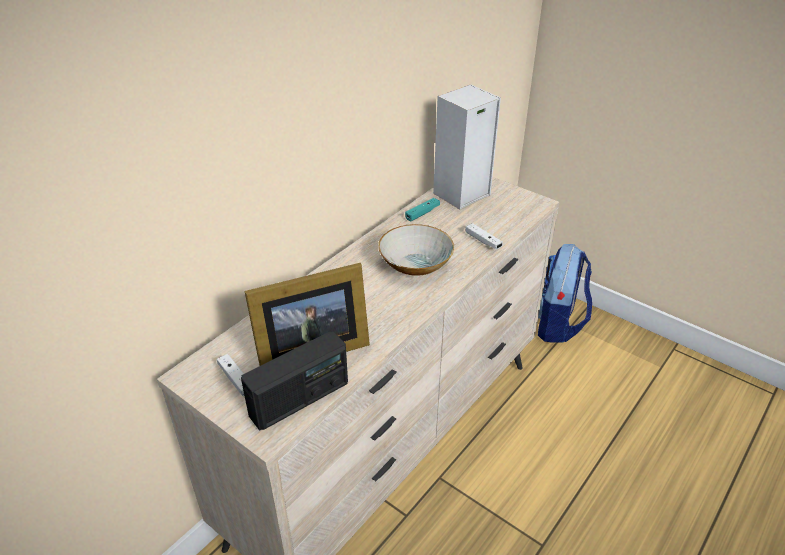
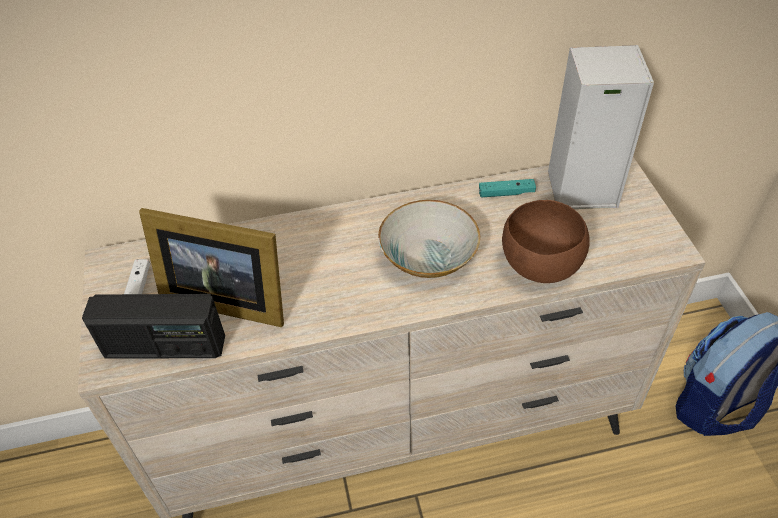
camera: 40 degrees right, 10 degrees up
white game controller [466,223,503,249] -> brown bowl [502,200,590,283]

